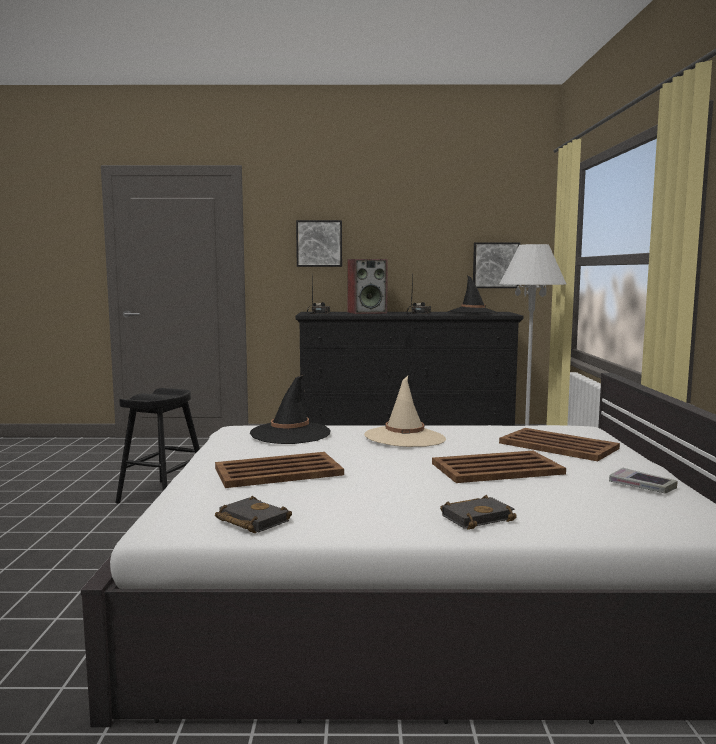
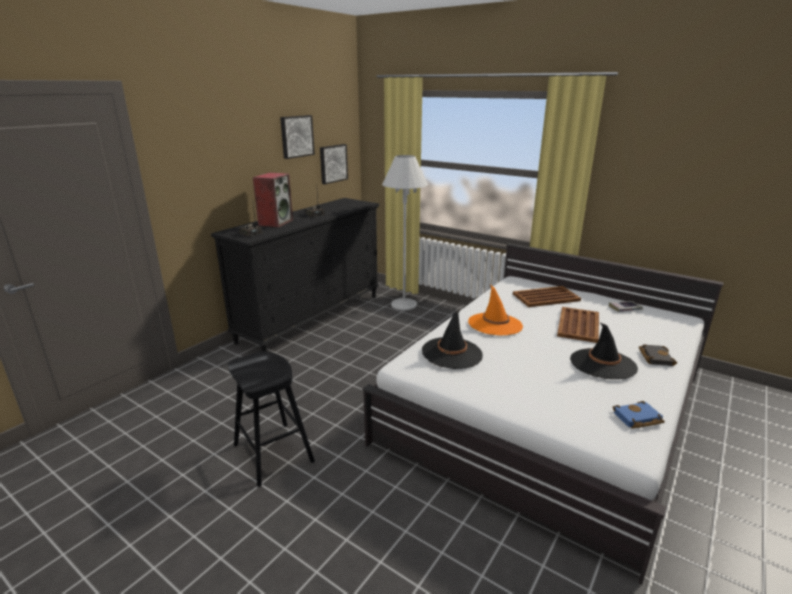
camera: 55 degrees left, 15 degrees up
brown tray [215,452,344,488] -> none
black book [215,496,292,533] -> blue book [613,401,664,429]
picture [296,220,342,267] -> picture moved to [280,115,315,159]
beige hat [364,376,446,447] -> orange hat [468,284,523,336]
black hat [448,275,499,313] -> black hat moved to [570,323,638,379]

